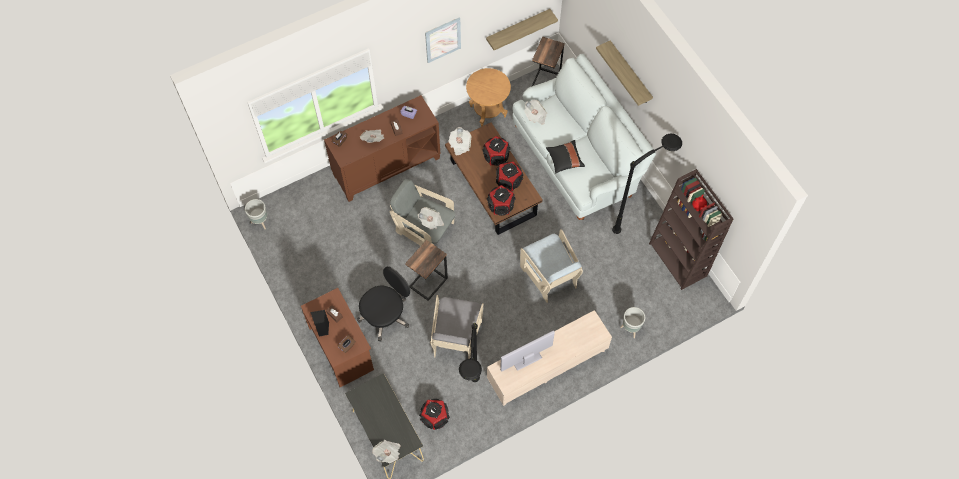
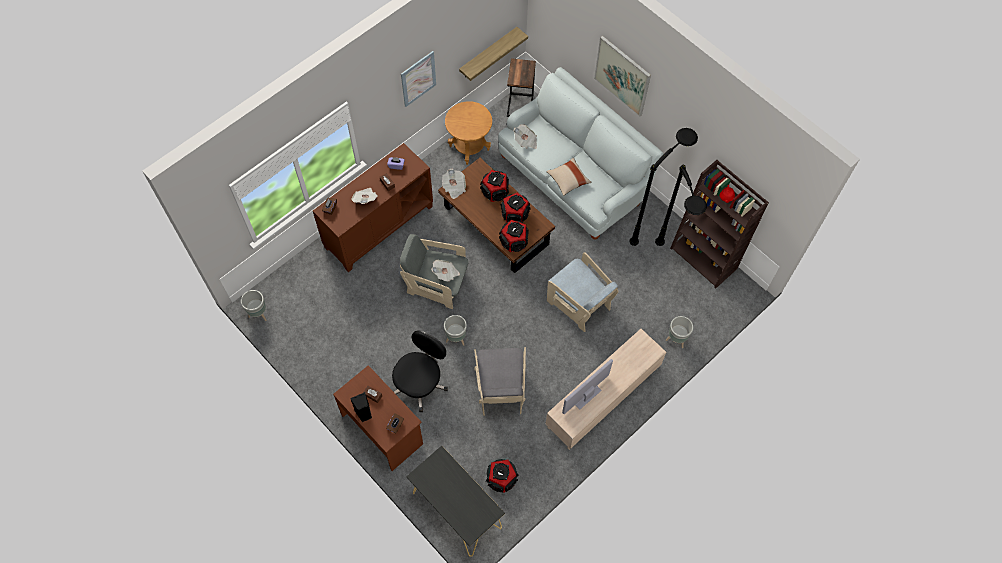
camera: 15 degrees left, 0 degrees up
newspaper [372,440,400,463] -> none
side table [405,240,448,301] -> grey planter [444,315,467,346]
black floor lamp [459,323,482,382] -> black floor lamp moved to [655,164,707,246]
black pillow [546,140,585,173] -> beige pillow [546,158,592,196]
shelf [596,40,653,106] -> picture [594,36,651,117]

